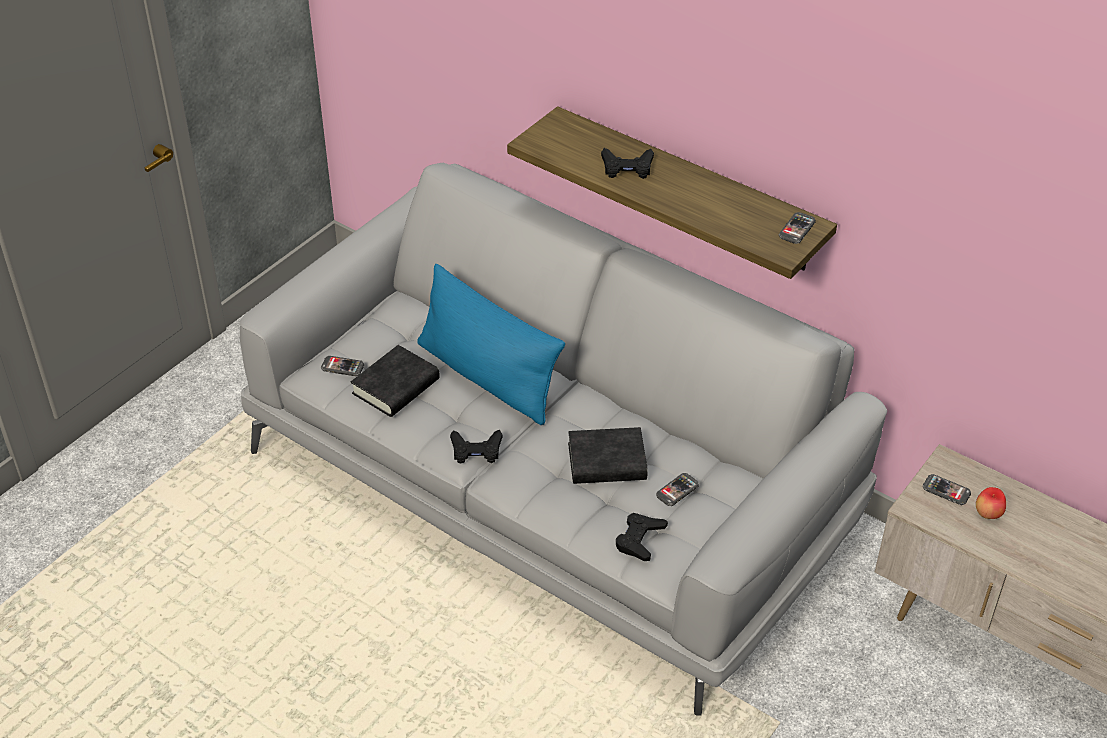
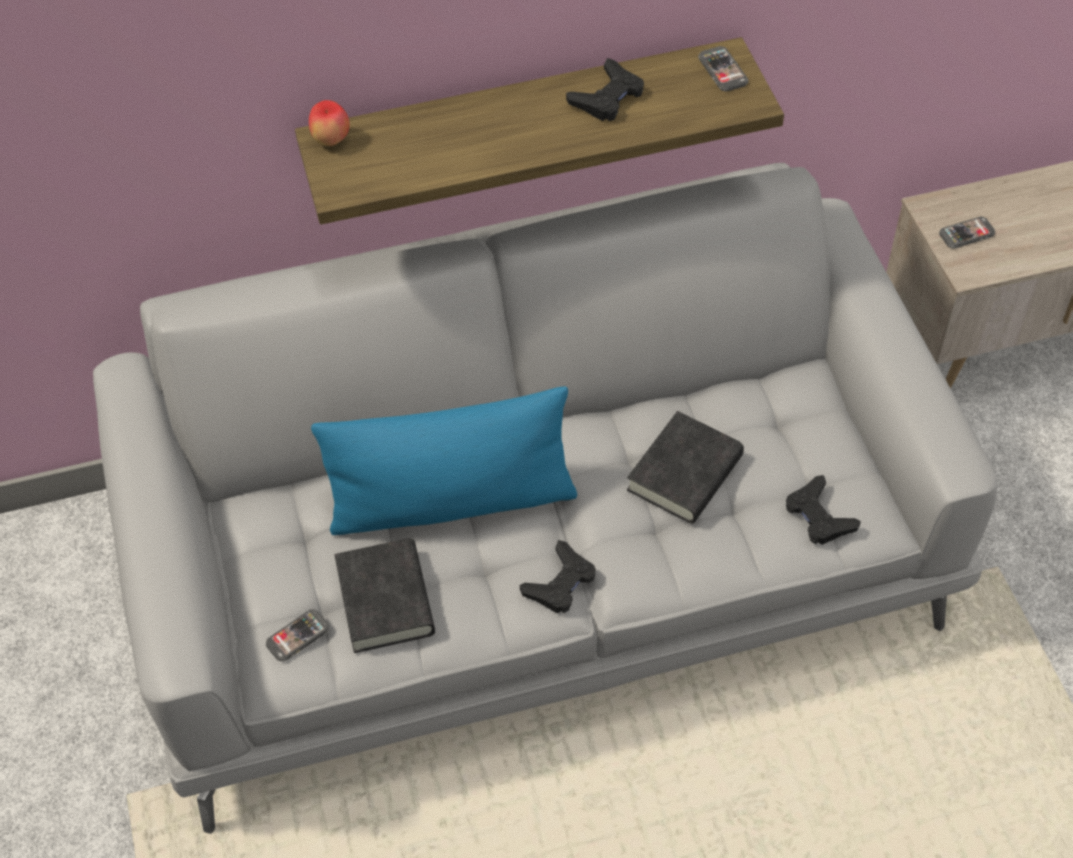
camera: 50 degrees left, 10 degrees up
black game controller [601,148,654,179] -> black game controller moved to [566,58,644,121]
phone [656,473,699,506] -> none
apple [976,487,1006,519] -> apple moved to [309,100,350,146]

